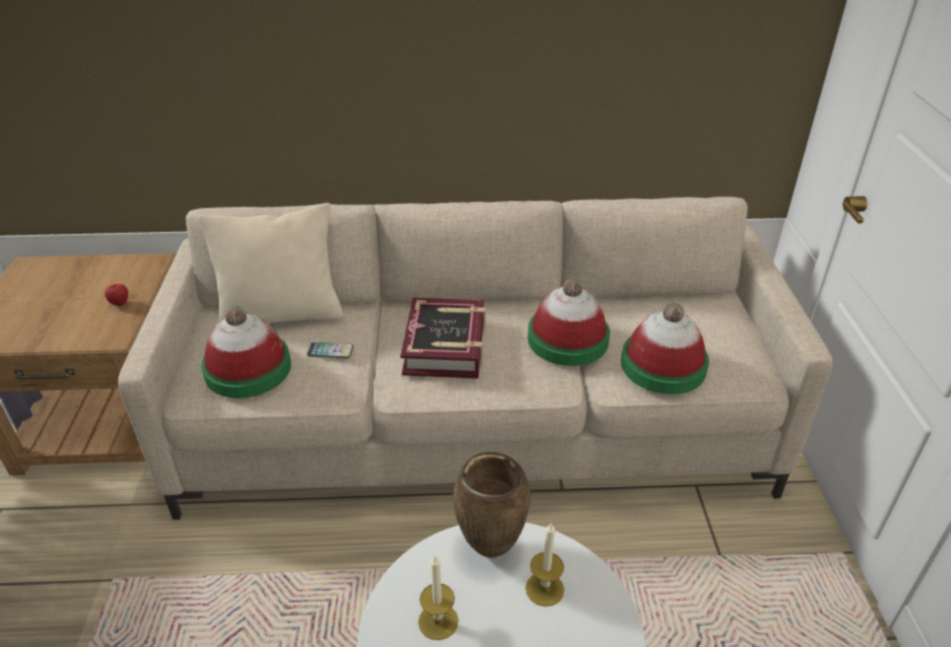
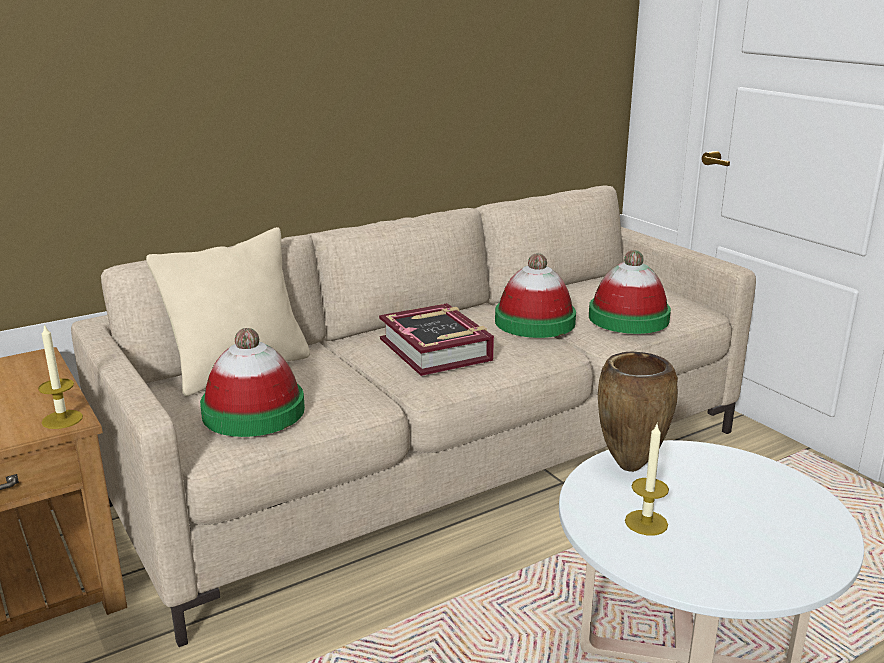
camera: 30 degrees left, 15 degrees down
apple [105,284,128,306] -> none
phone [307,342,354,358] -> none
candle [525,523,564,607] -> candle moved to [38,324,83,429]

